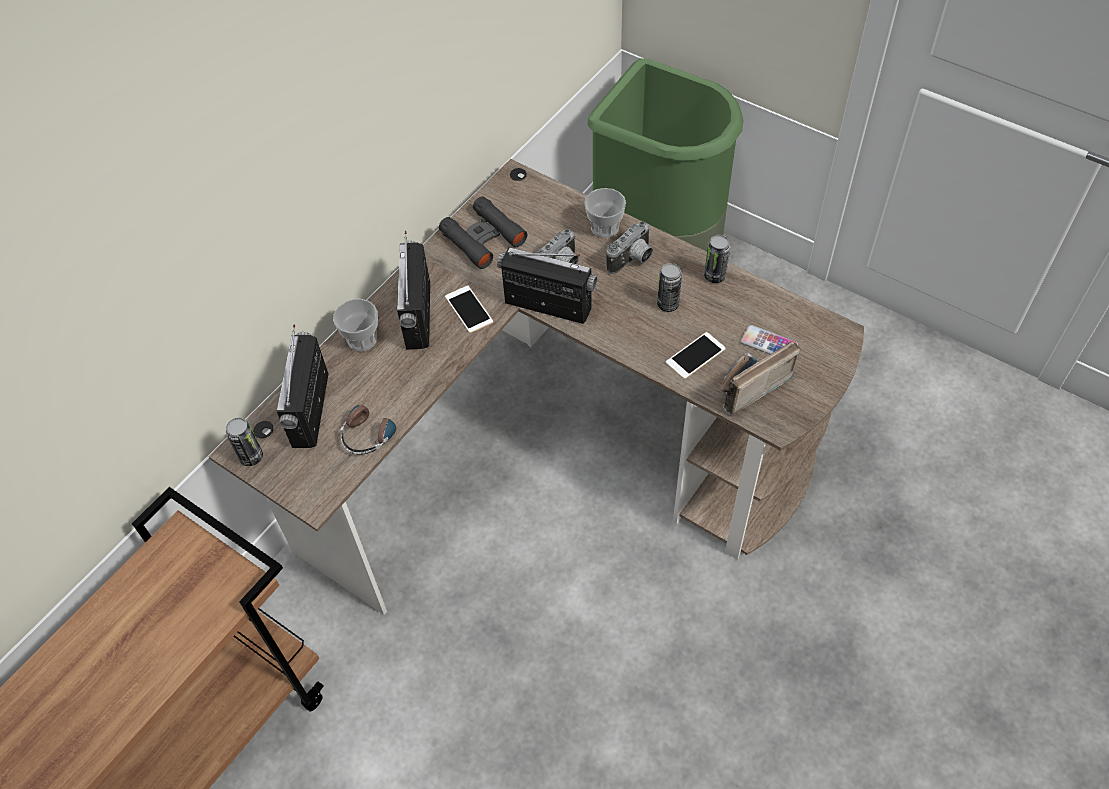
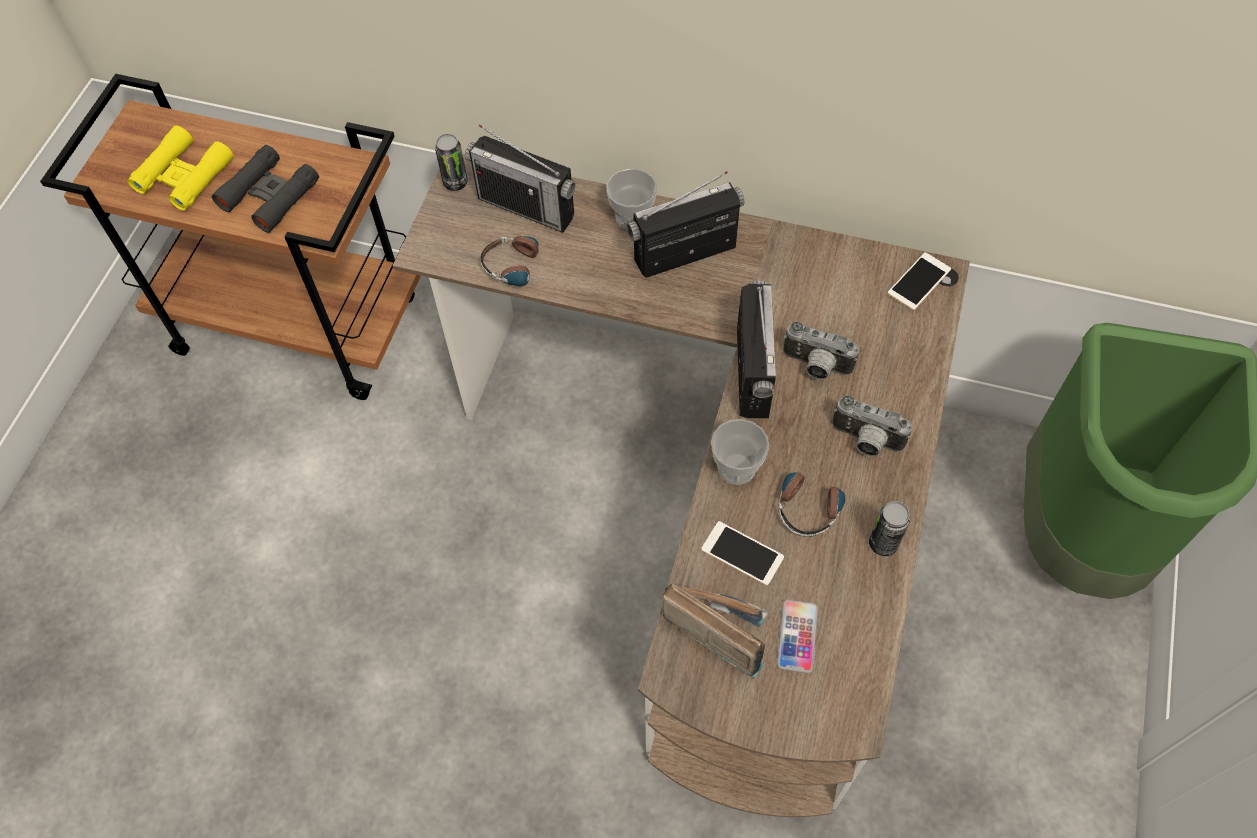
camera: 70 degrees right, 5 degrees up
radio [277,325,328,448] -> radio turned 135 degrees counterclockwise [465,125,576,233]
black binoculars [439,196,527,269] -> black binoculars moved to [212,145,319,233]
phone [445,286,493,333] -> phone moved to [888,252,951,310]
cup [584,188,626,238] -> cup moved to [711,419,769,485]
can [657,263,682,312] -> headphones [778,465,846,537]
none -> yellow binoculars [127,126,234,211]

